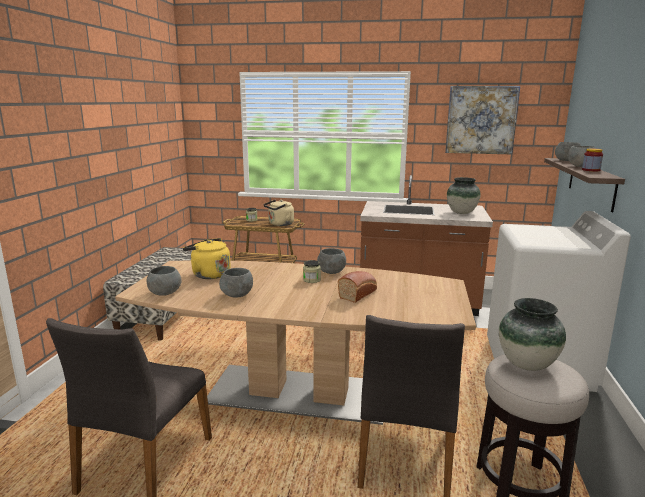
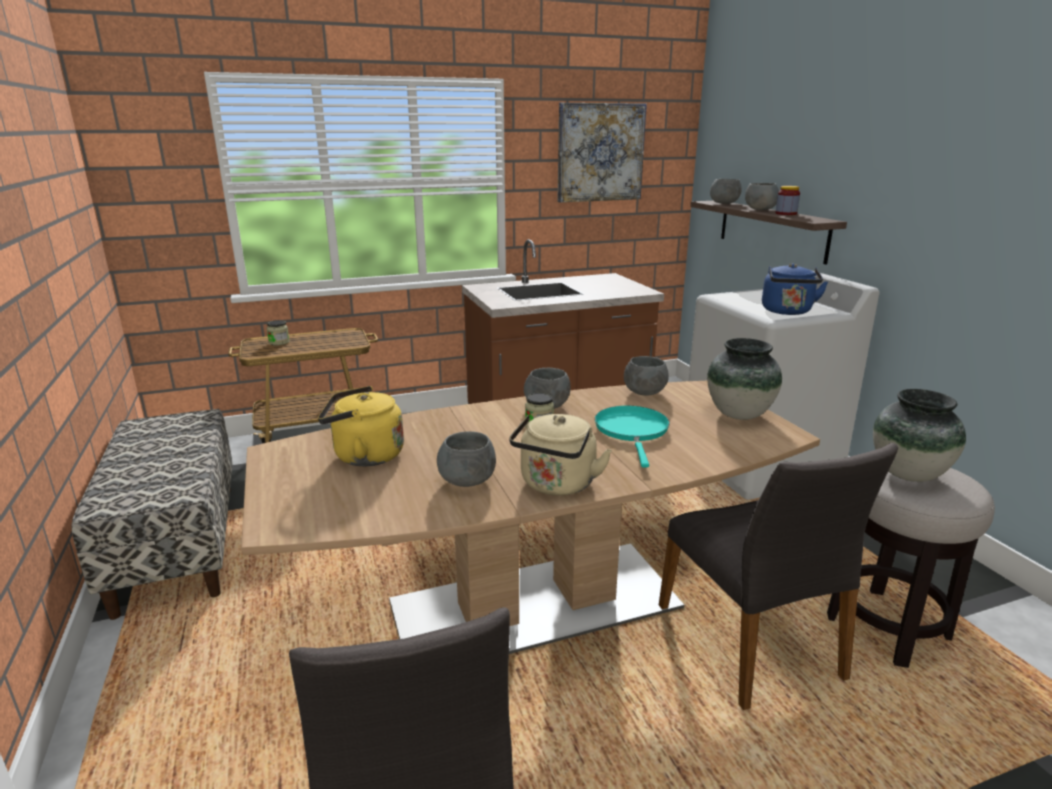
camera: 30 degrees left, 5 degrees up
grey bowl [146,266,182,296] -> grey bowl moved to [624,356,669,396]
beige kettle [263,200,294,226] -> beige kettle moved to [509,414,612,496]
bread [338,271,377,303] -> turquoise frying pan [595,406,670,467]
vase [447,177,481,214] -> vase moved to [707,338,782,420]
none -> blue kettle [762,263,828,315]

